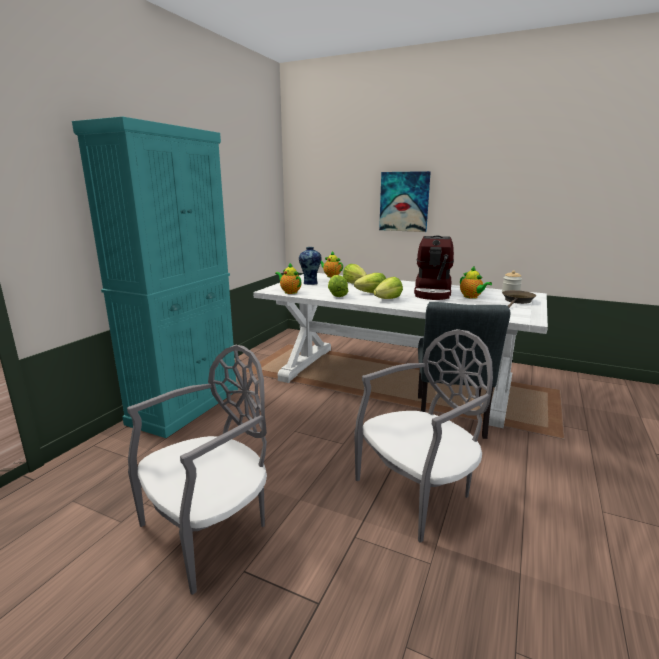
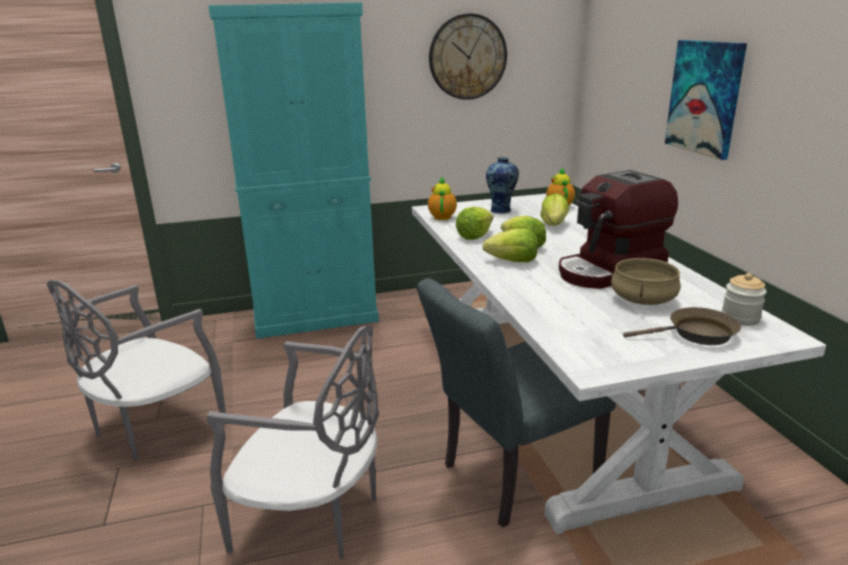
camera: 50 degrees right, 5 degrees up
grey chair [127,345,267,595] -> grey chair turned 120 degrees clockwise [46,279,226,461]
teapot [460,267,492,299] -> beige cooking pot [611,258,681,305]
none -> wall clock [429,13,507,100]

